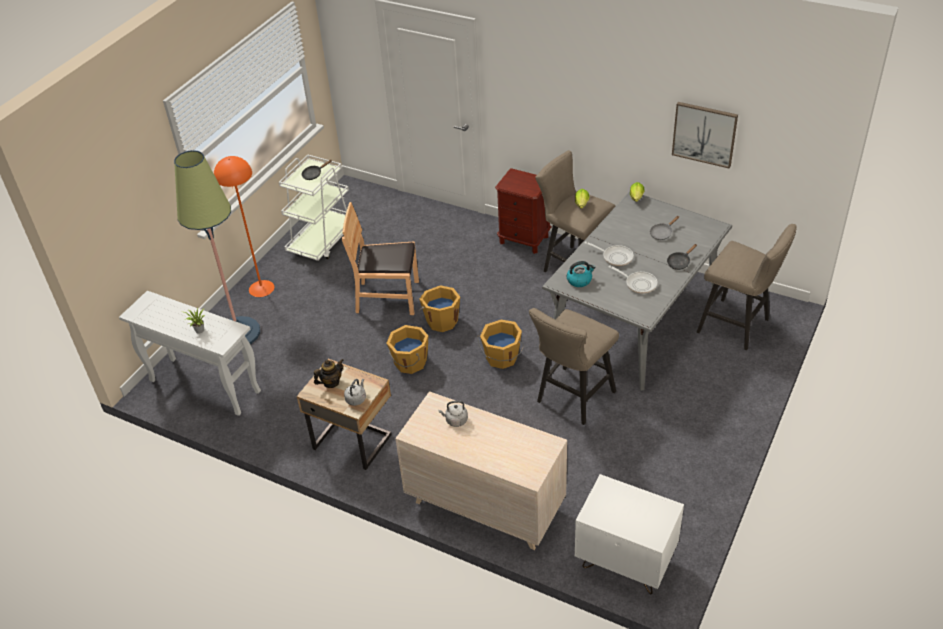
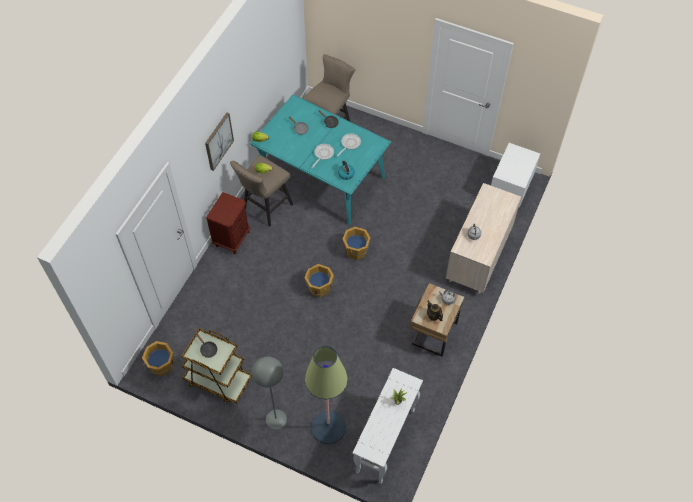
camera: 95 degrees left, 15 degrees up
orange floor lamp [214,156,274,297] -> grey floor lamp [252,357,287,429]
white cart [279,155,349,261] -> brown cart [182,328,252,403]
brown chair [342,202,419,315] -> none
orange bucket [387,325,428,374] -> orange bucket moved to [142,341,176,376]
beige stool [529,308,619,425] -> none
grey dining table [542,191,732,391] -> turquoise dining table [250,94,391,225]
picture [672,102,738,169] -> picture moved to [205,113,234,171]

